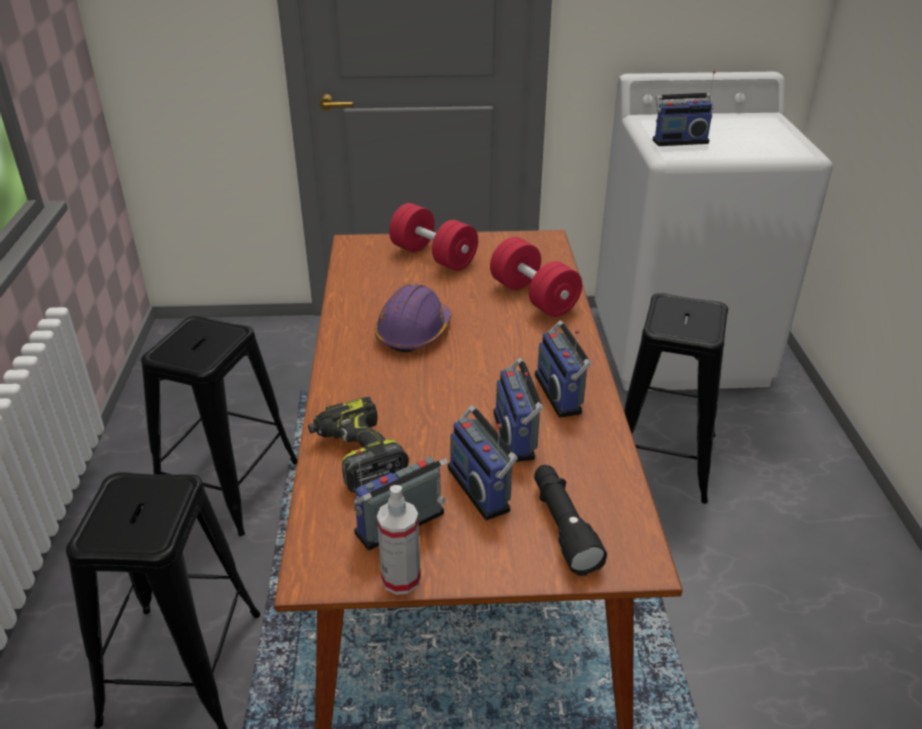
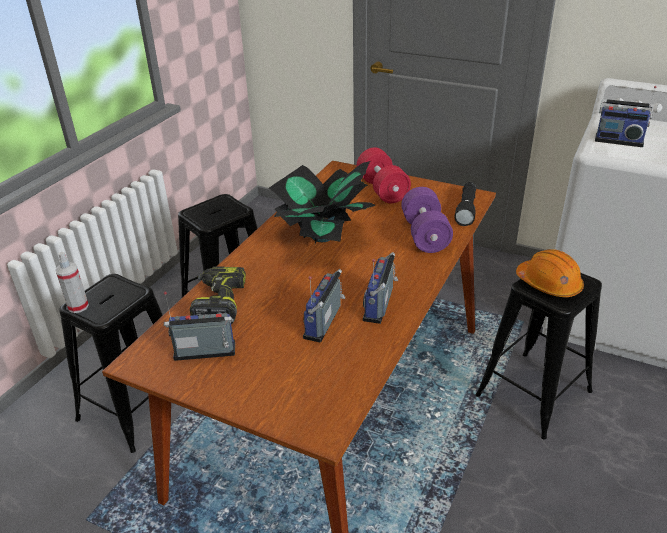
camera: 30 degrees right, 0 degrees up
purple hard hat [374,284,451,352] -> potted plant [268,161,376,243]
spray bottle [377,485,421,595] -> spray bottle moved to [55,252,89,313]
radio [448,405,518,521] -> none
red dumbbell [490,237,582,317] -> purple dumbbell [401,187,453,253]
black flashlight [534,465,607,576] -> black flashlight moved to [454,182,476,226]
none -> orange hard hat [516,249,584,298]

